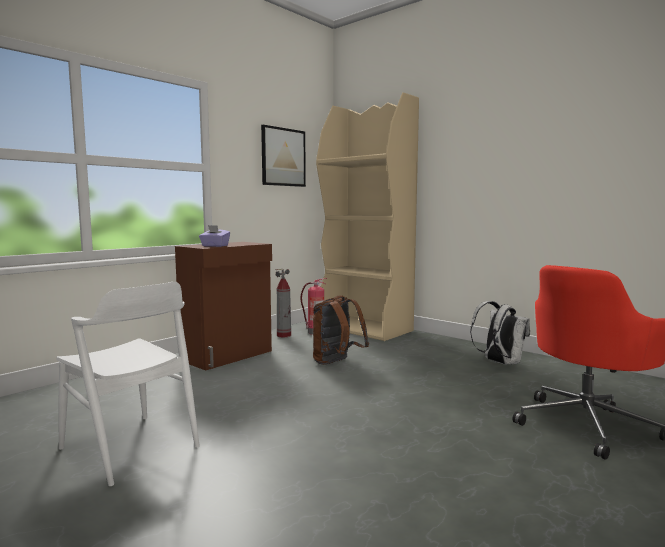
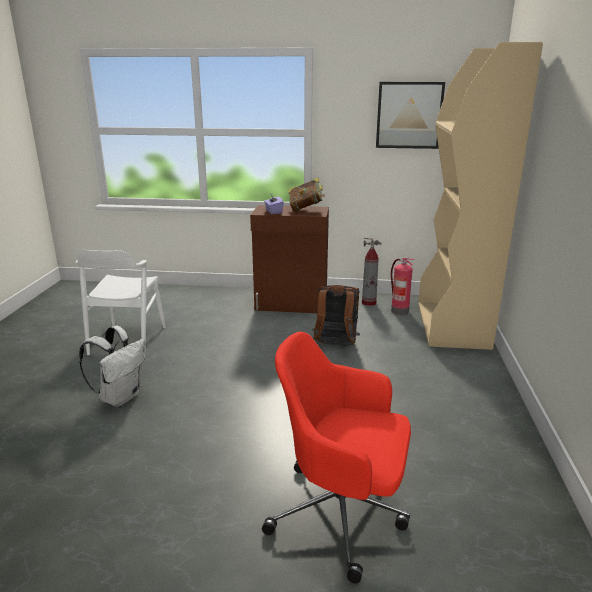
camera: 55 degrees right, 15 degrees up
white backpack [470,301,530,365] -> white backpack moved to [79,326,145,407]
none -> book [289,178,325,211]

